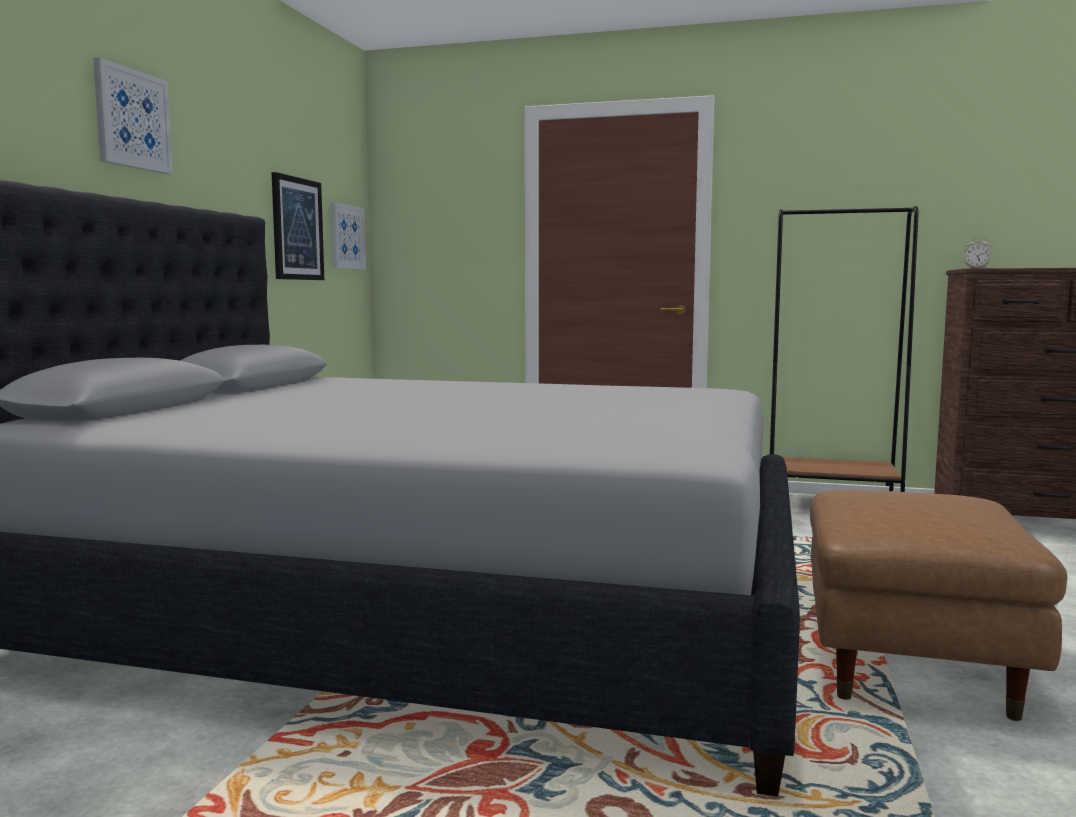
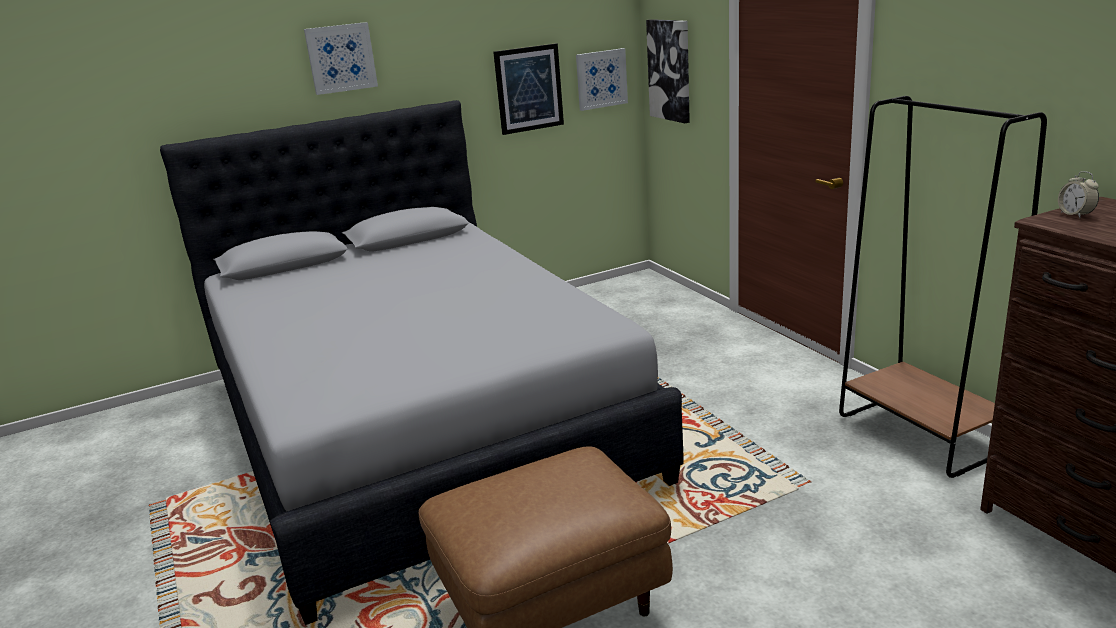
camera: 50 degrees right, 15 degrees up
none -> picture [646,19,690,123]

